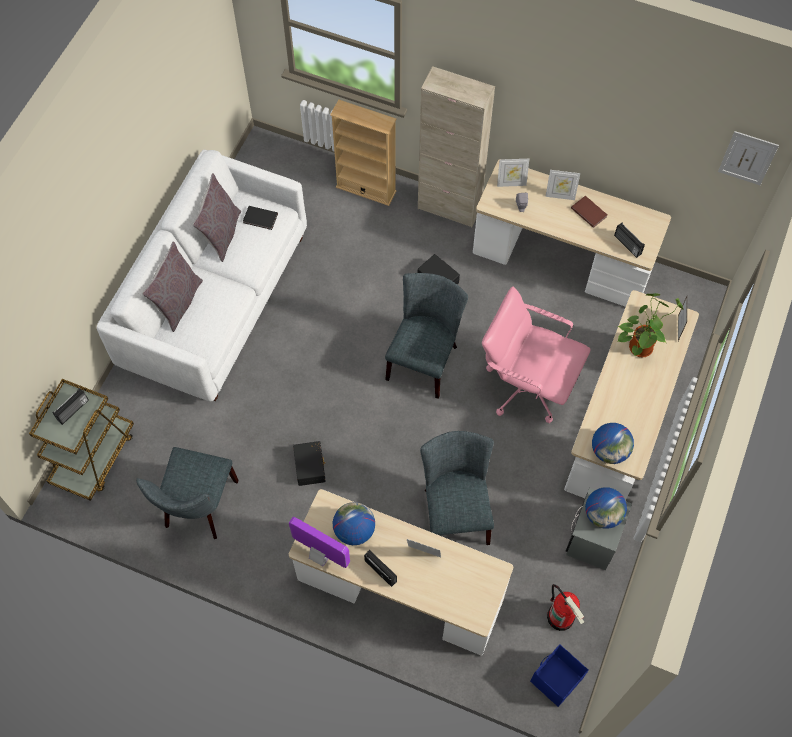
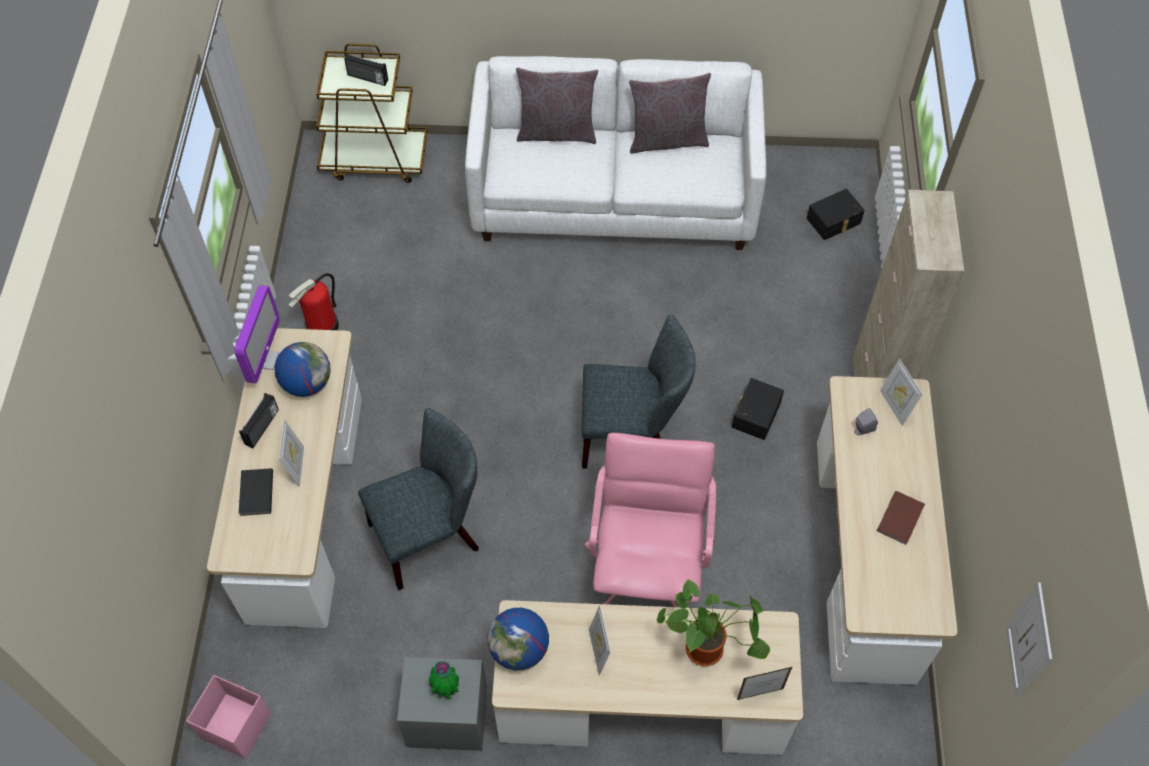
camera: 70 degrees right, 5 degrees down
grey chair [136,447,239,539] -> none
black book [243,206,278,230] -> black book moved to [239,468,273,516]
black storage box [293,441,326,486] -> black storage box moved to [807,189,865,240]
beige bookcase [330,100,396,206] -> none
blue storage box [530,644,589,707] -> pink storage box [186,675,271,759]
picture frame [545,170,580,200] -> picture frame moved to [589,605,611,675]
fire extinguisher [547,584,585,631] -> fire extinguisher moved to [289,273,339,330]
globe [585,487,627,529] -> potted plant [429,661,459,700]
radio [614,222,645,258] -> none

